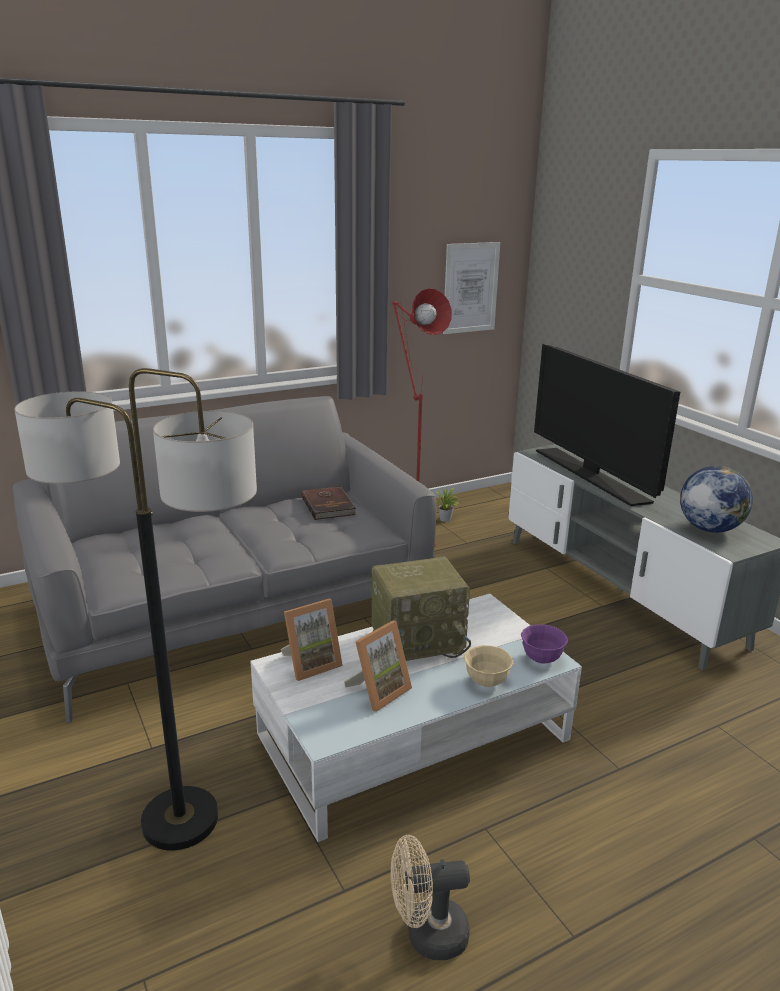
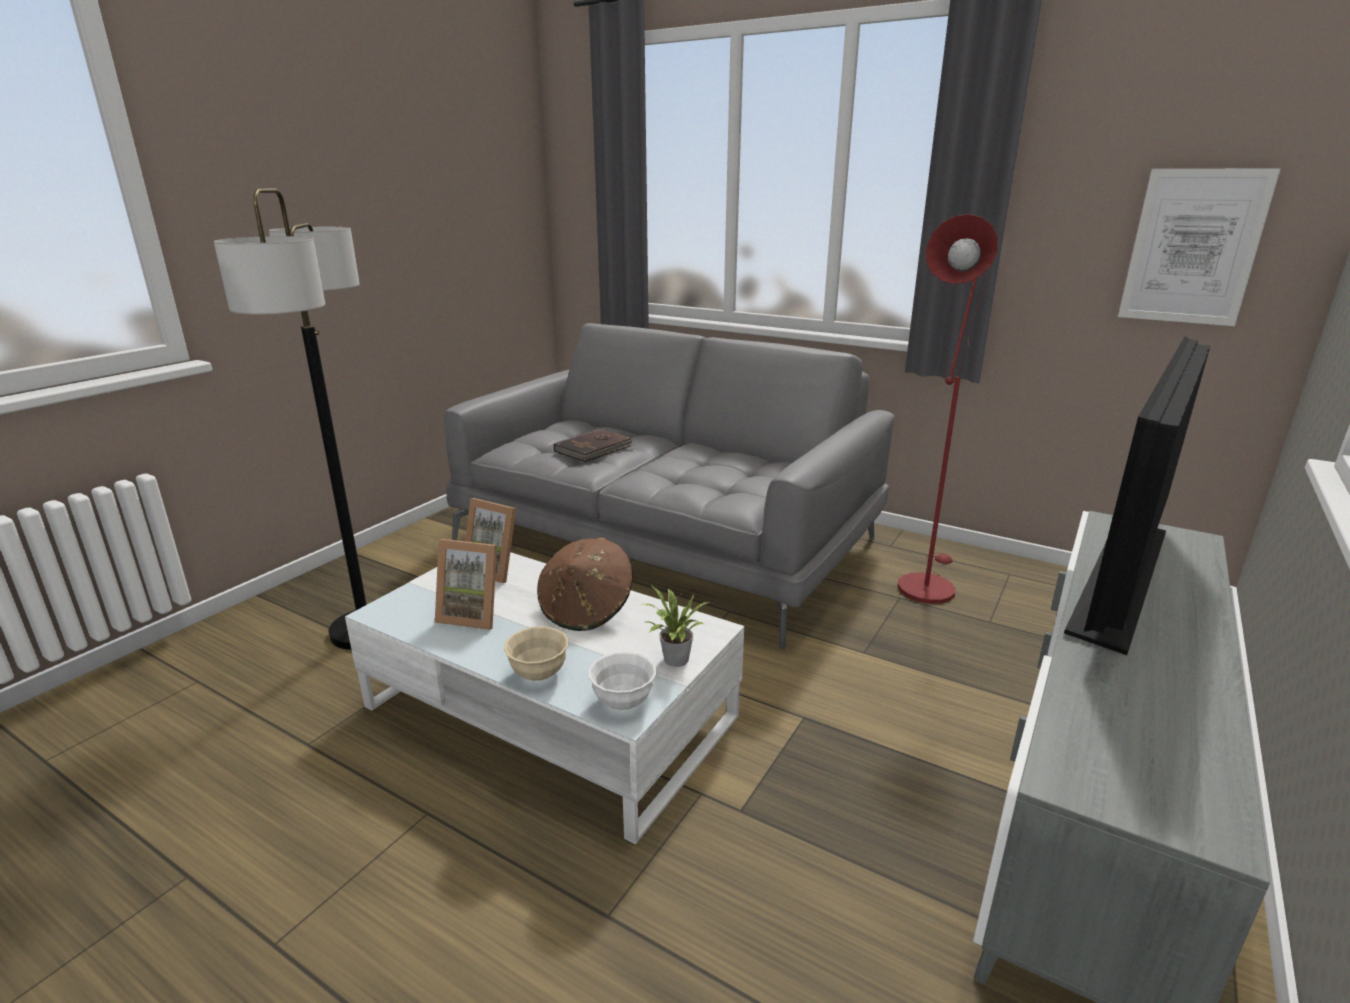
camera: 60 degrees right, 0 degrees up
brown book [301,487,356,520] -> brown book moved to [554,429,634,462]
radio [372,557,471,661] -> brown hat [537,537,633,631]
beige fan [391,835,470,960] -> none
potted plant [433,487,461,522] -> potted plant moved to [639,585,709,667]
purple bowl [521,624,568,664] -> white bowl [588,652,657,710]
globe [680,466,753,533] -> none

